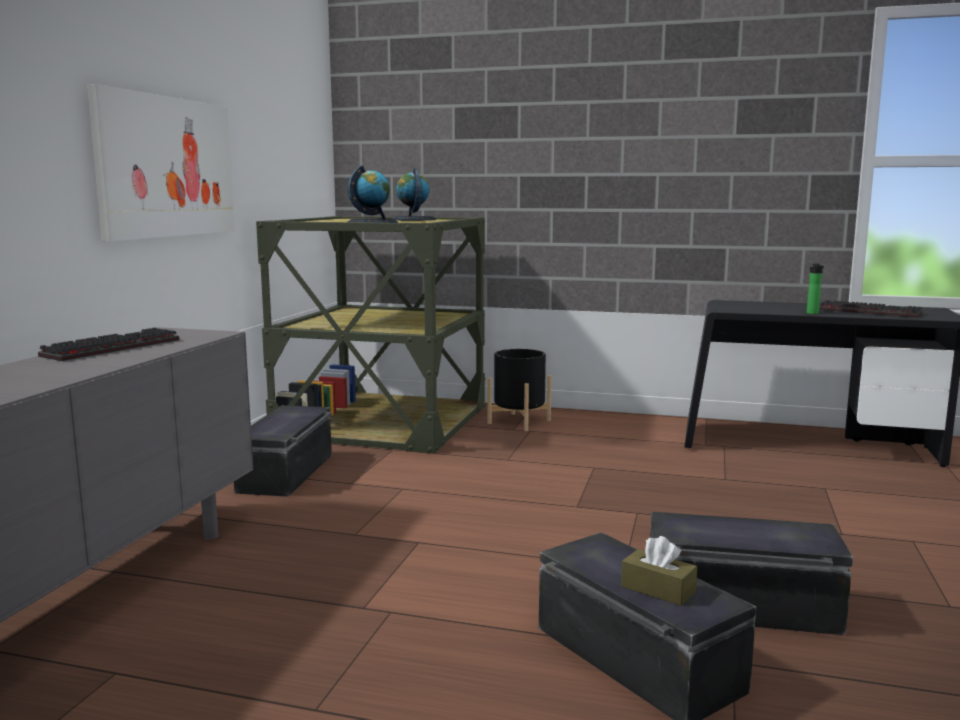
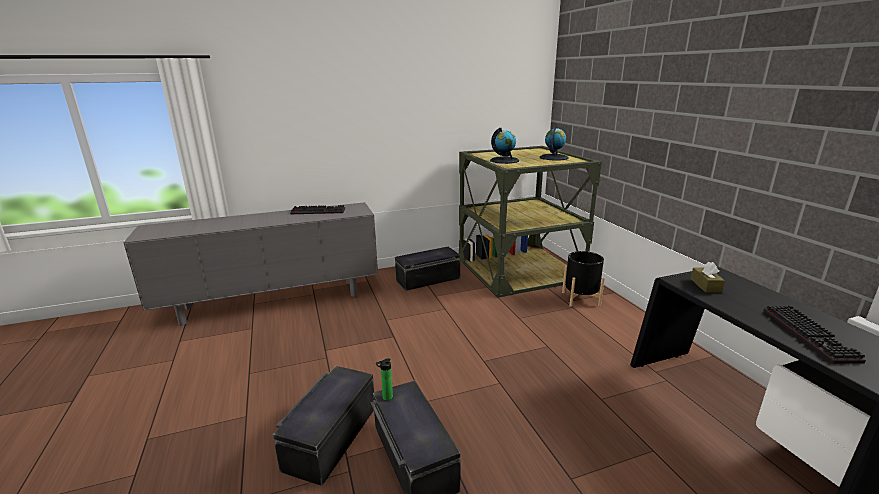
camera: 55 degrees right, 10 degrees up
picture [87,84,235,242] -> none
brown tissue box [621,536,697,606] -> brown tissue box moved to [691,262,725,293]
bottle [807,263,824,314] -> bottle moved to [376,358,393,401]

